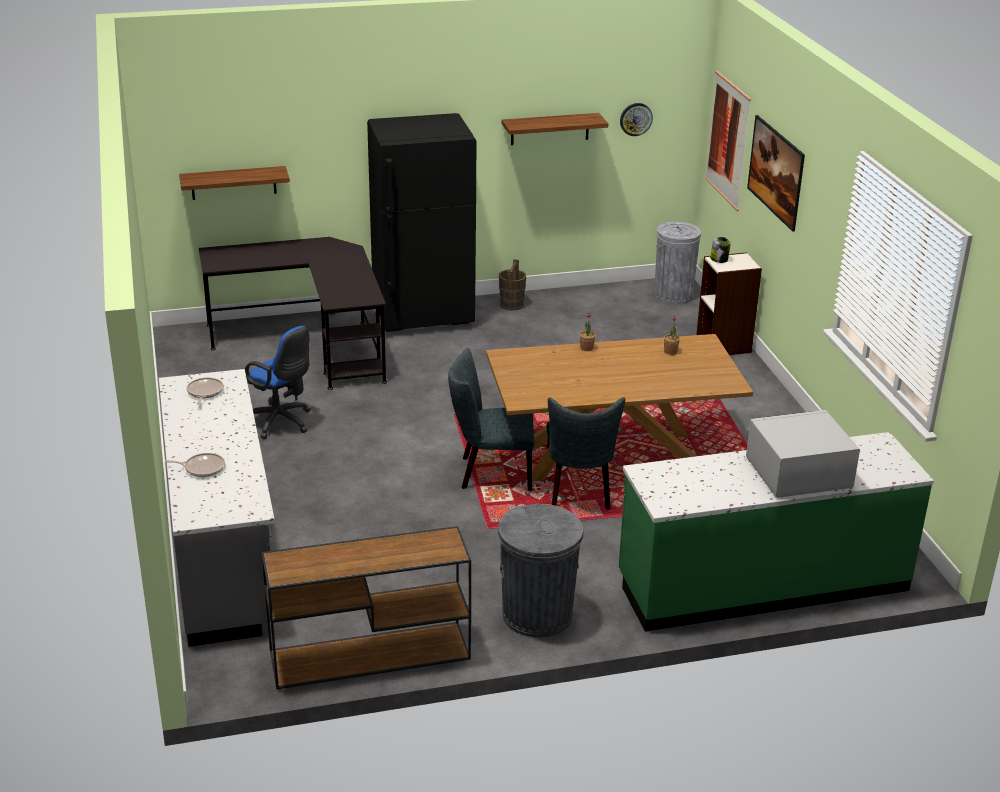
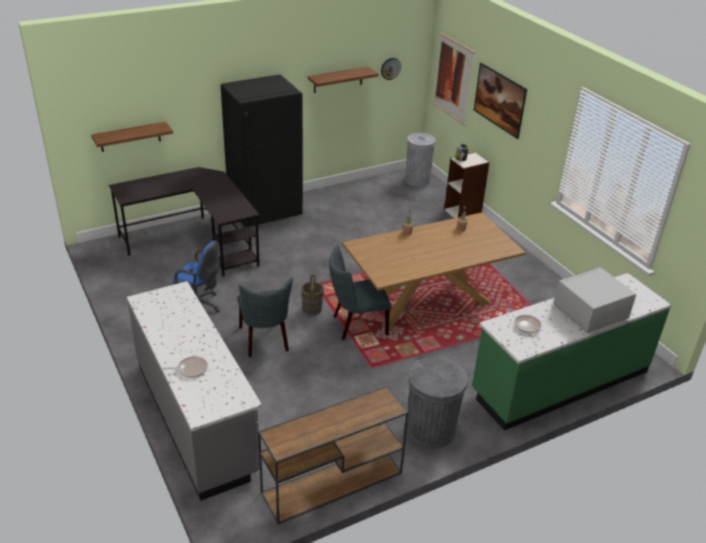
camera: 15 degrees left, 5 degrees up
frying pan [187,378,224,405] -> frying pan moved to [514,315,542,340]
brown bucket [499,259,526,311] -> brown bucket moved to [301,274,324,316]
grey chair [547,397,625,510] -> grey chair moved to [237,278,293,357]

